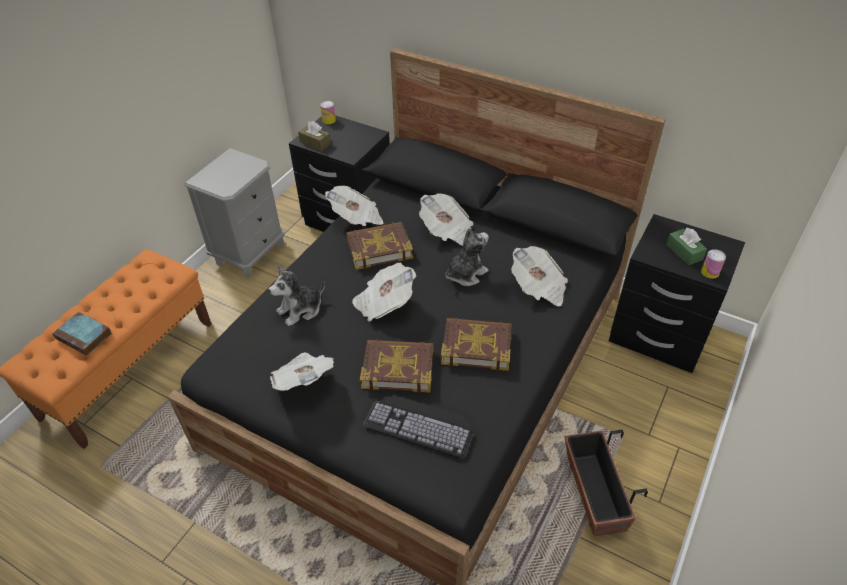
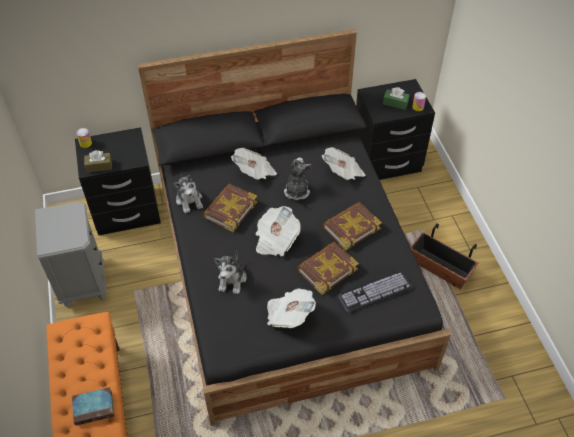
camera: 45 degrees left, 5 degrees up
newspaper [325,186,383,226] -> plush toy [174,175,203,213]

